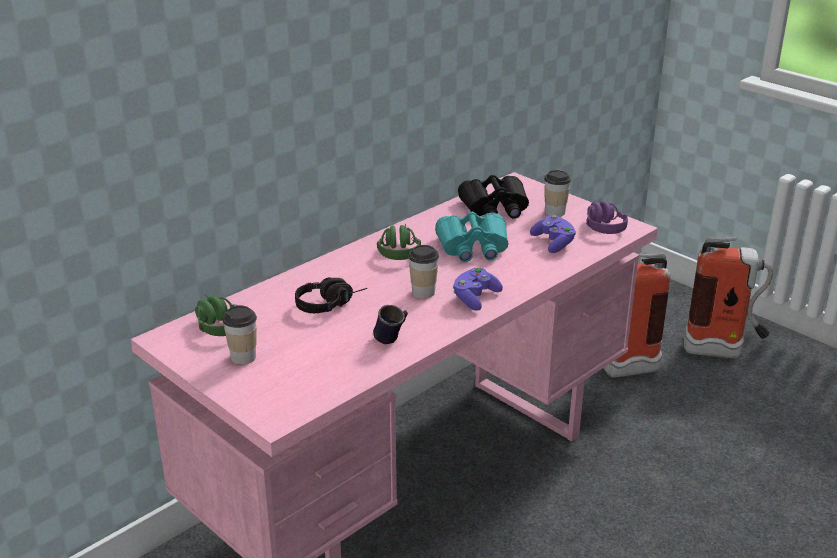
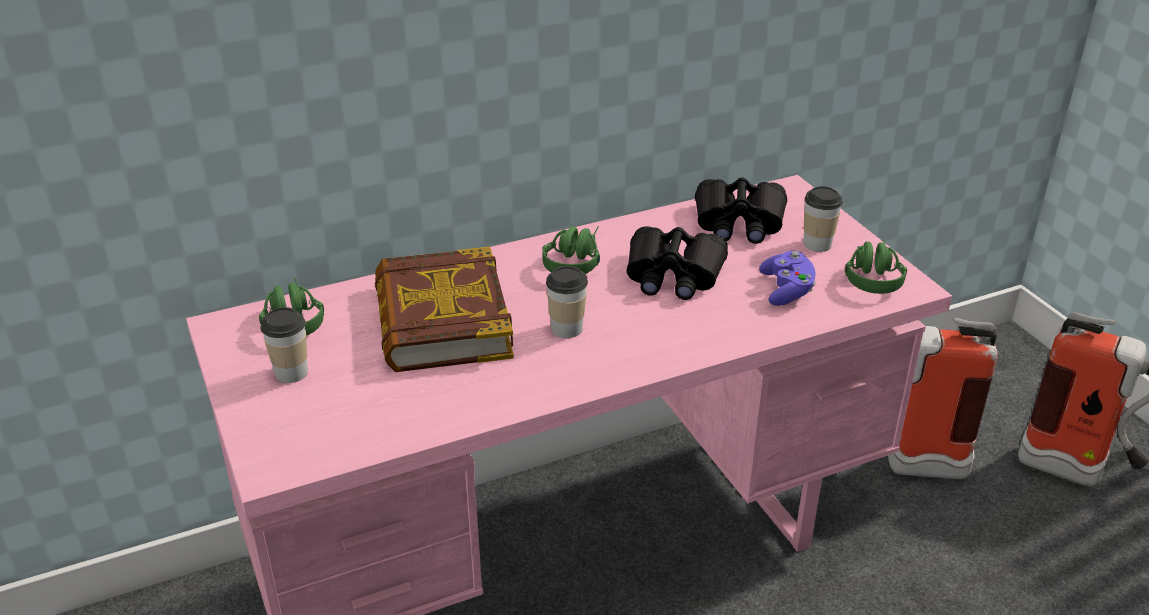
camera: 20 degrees right, 5 degrees up
black headphones [295,277,367,313] -> book [375,247,514,372]
blue mug [373,305,408,344] -> none
turquoise binoculars [435,212,508,262] -> black binoculars [626,226,728,300]
purple game controller [453,267,503,311] -> none
purple headphones [586,201,628,234] -> green headphones [845,239,907,294]

